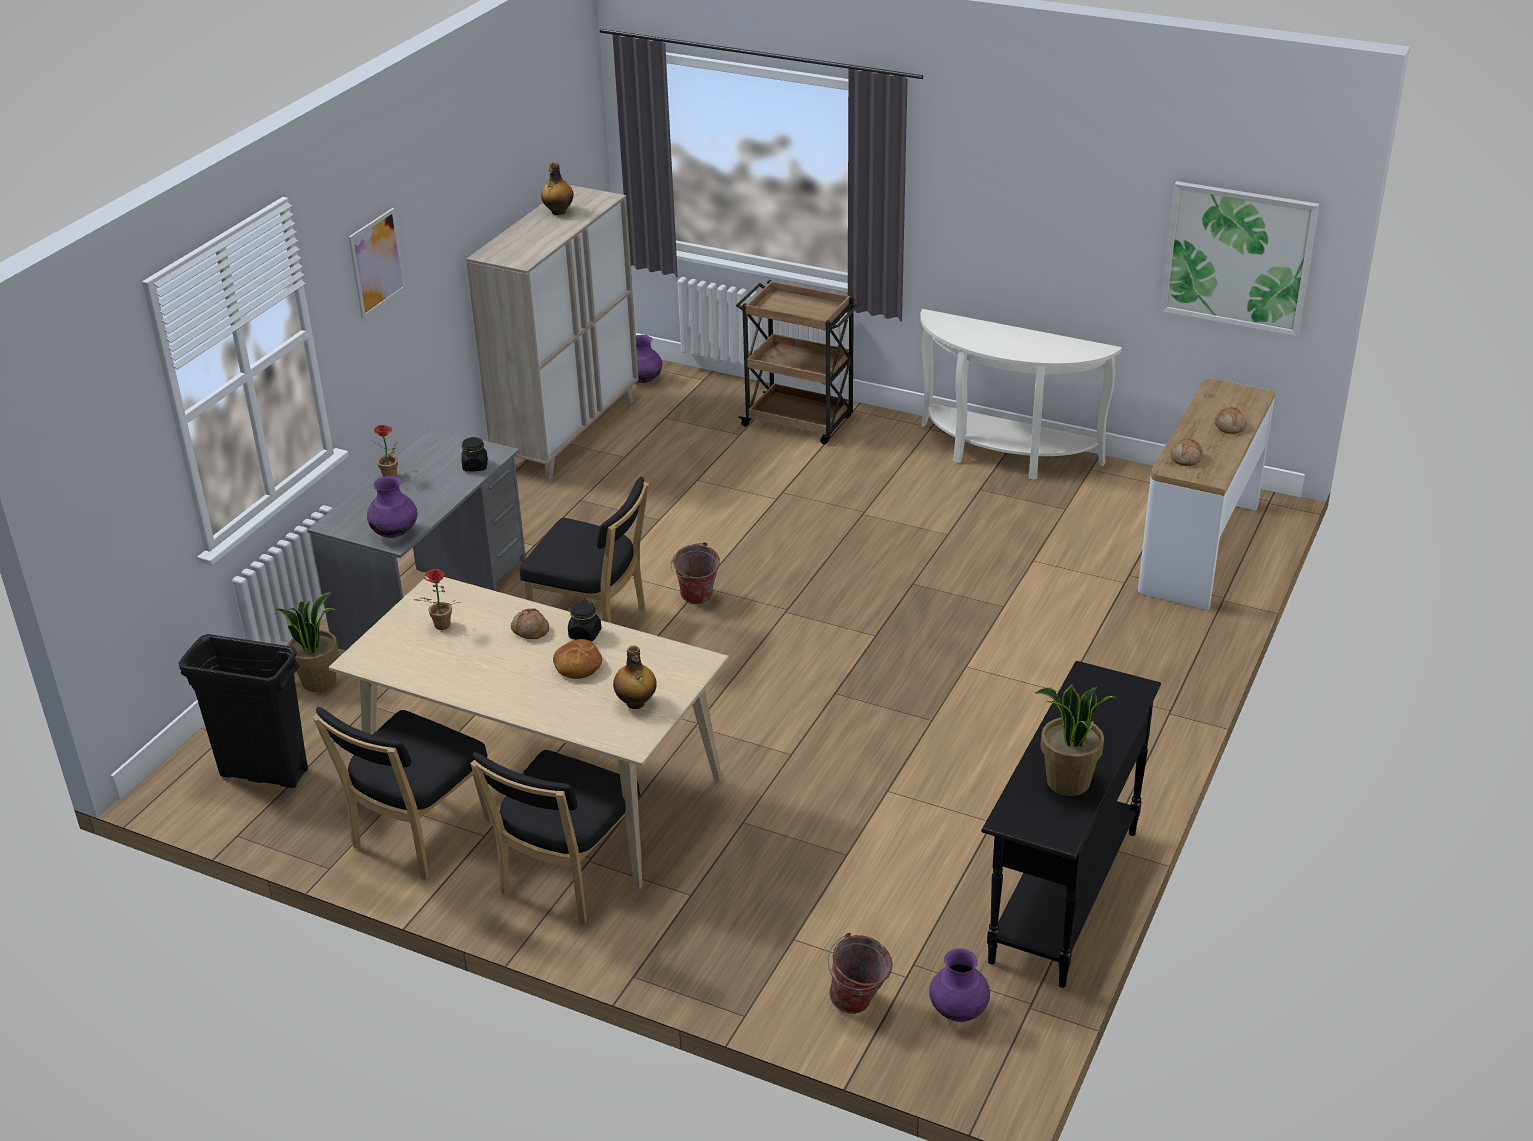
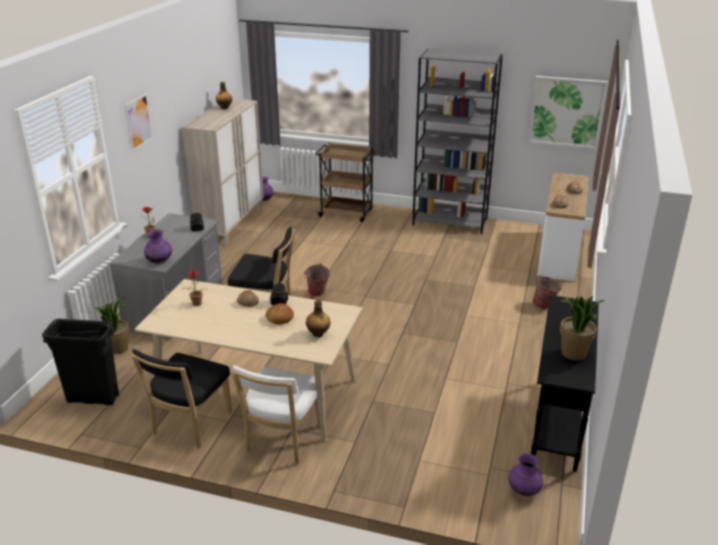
camera: 10 degrees left, 5 degrees down
black chair [470,750,642,925] -> white chair [232,366,320,464]
bucket [828,933,893,1014] -> bucket moved to [532,275,562,309]
white console table [920,309,1122,480] -> grey bookcase [412,48,503,234]

